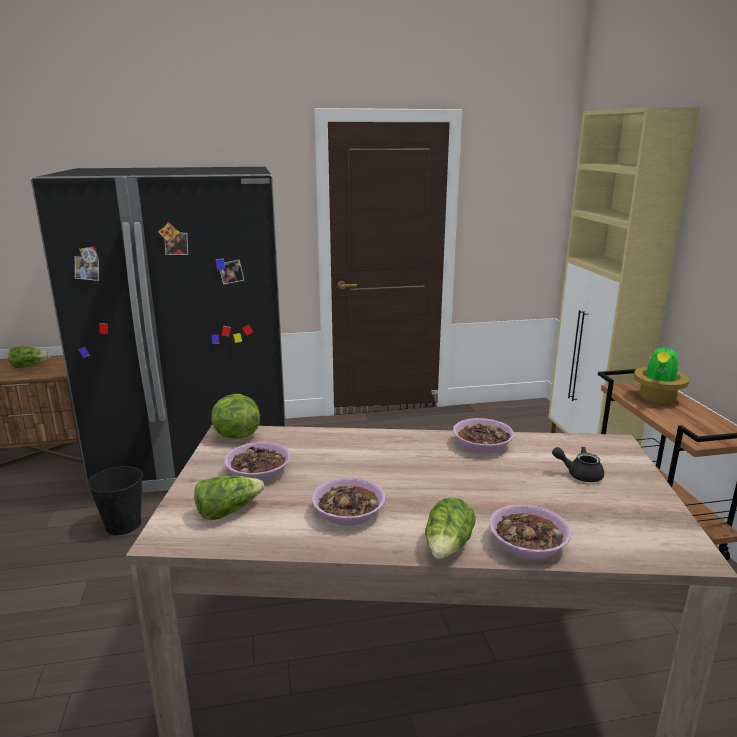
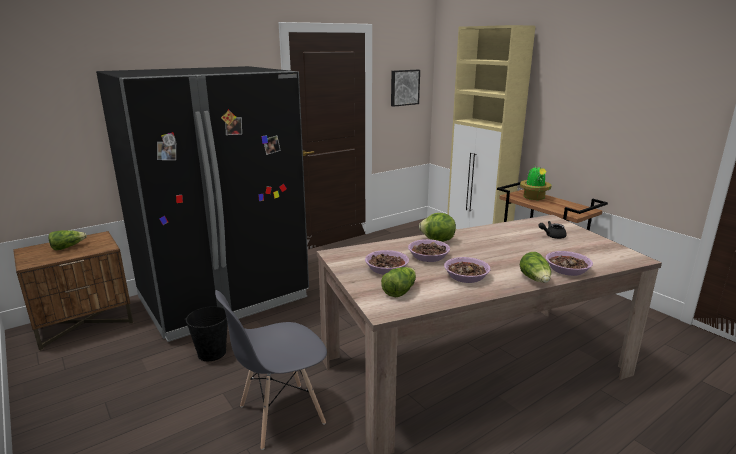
camera: 25 degrees left, 0 degrees up
lettuce [211,394,260,439] -> lettuce moved to [419,213,456,242]
bowl [453,418,514,453] -> bowl moved to [408,239,450,262]
none -> grey chair [215,290,327,450]
none -> picture [391,70,420,107]

